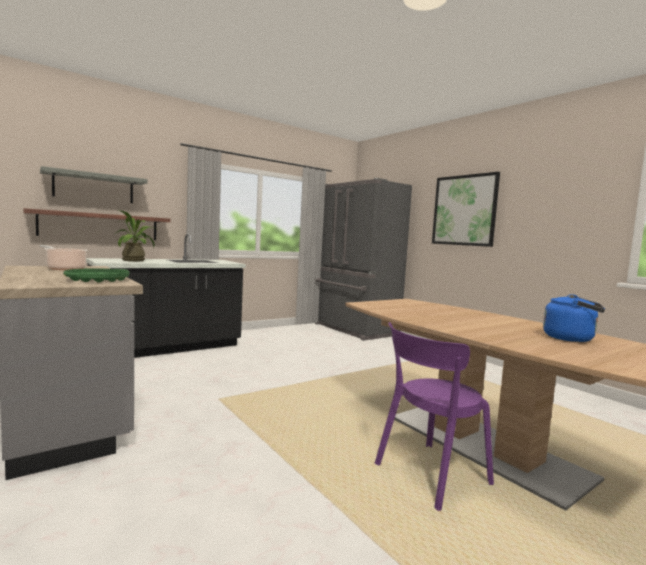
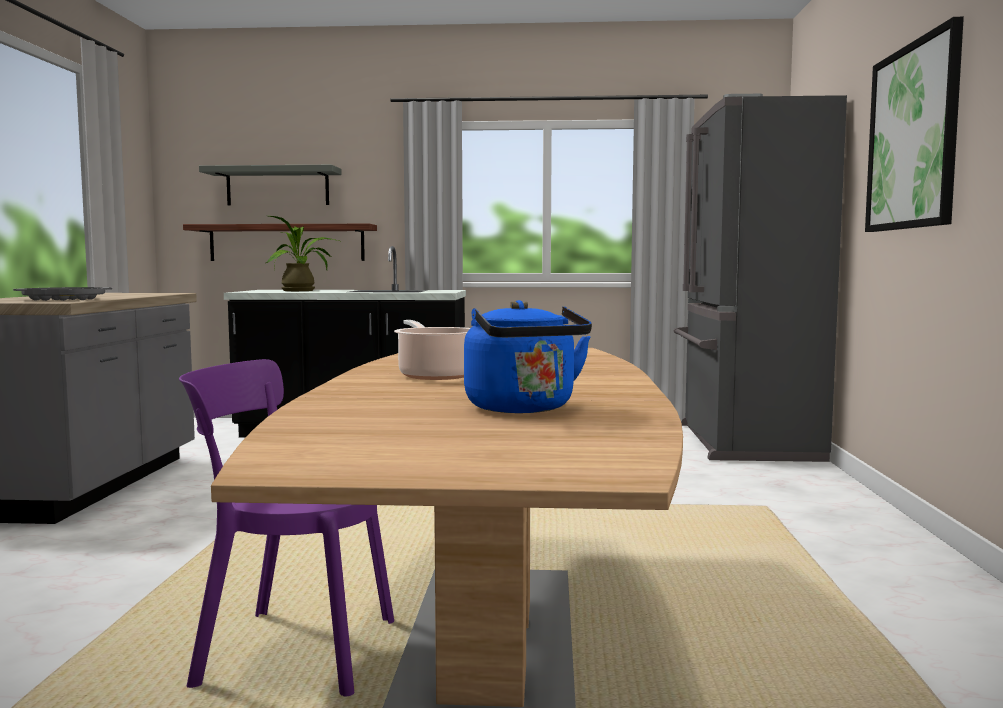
camera: 40 degrees right, 0 degrees up
cooking pot [40,245,88,270] -> cooking pot moved to [394,320,470,380]
green tray [63,268,129,282] -> grey tray [13,287,112,301]

